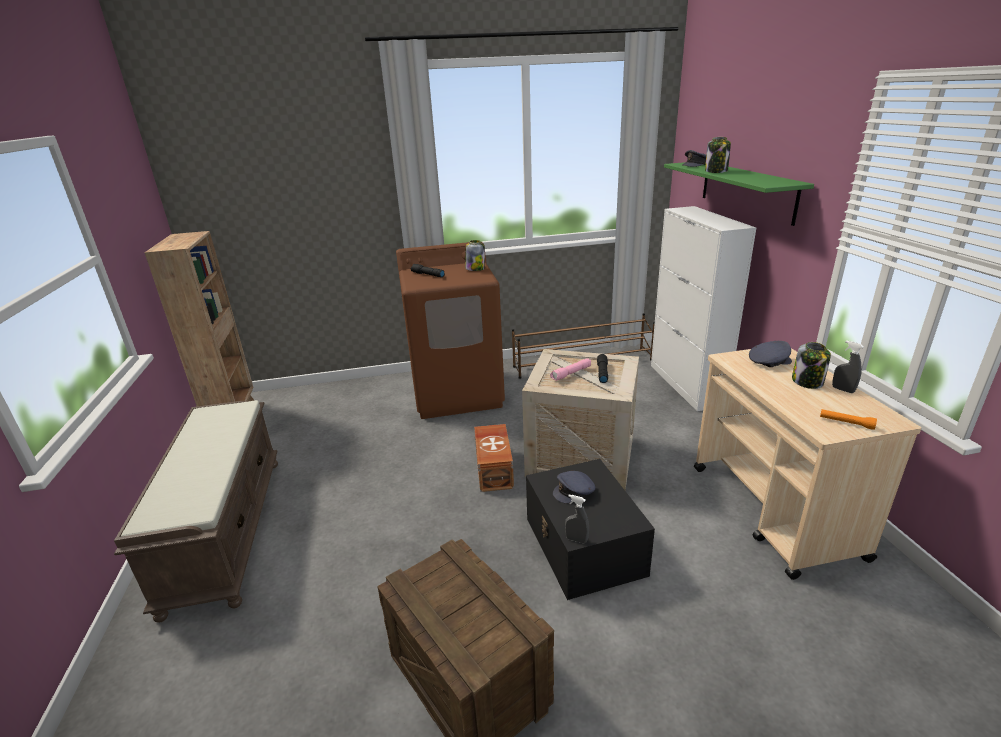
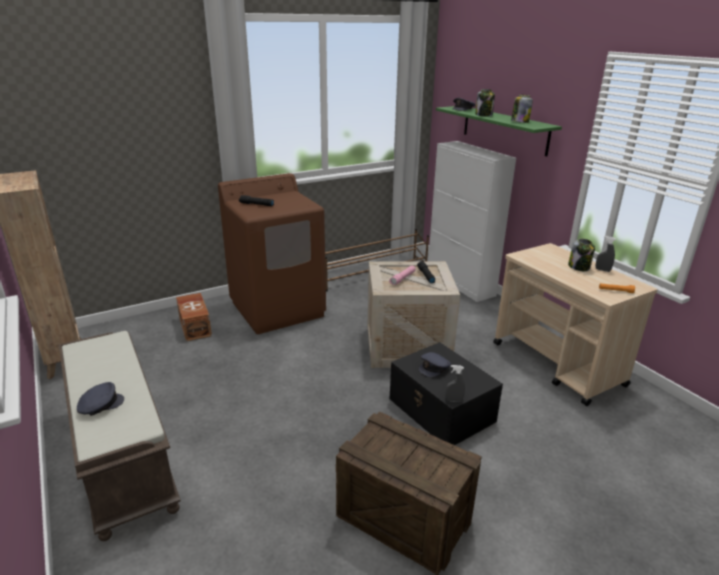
camera: 20 degrees left, 0 degrees up
jar [465,240,485,271] -> jar moved to [511,95,533,123]
brown storage box [474,424,514,492] -> brown storage box moved to [176,293,212,341]
grey cap [749,341,792,367] -> grey cap moved to [77,382,124,416]

